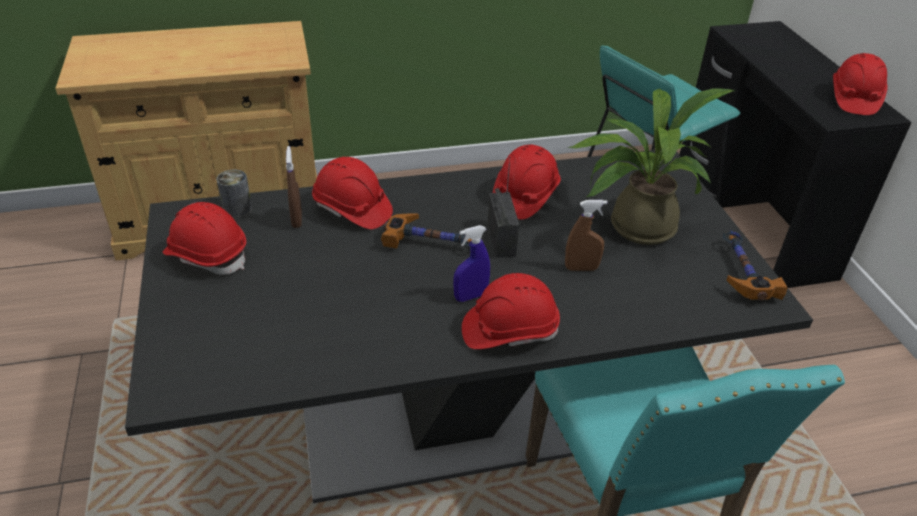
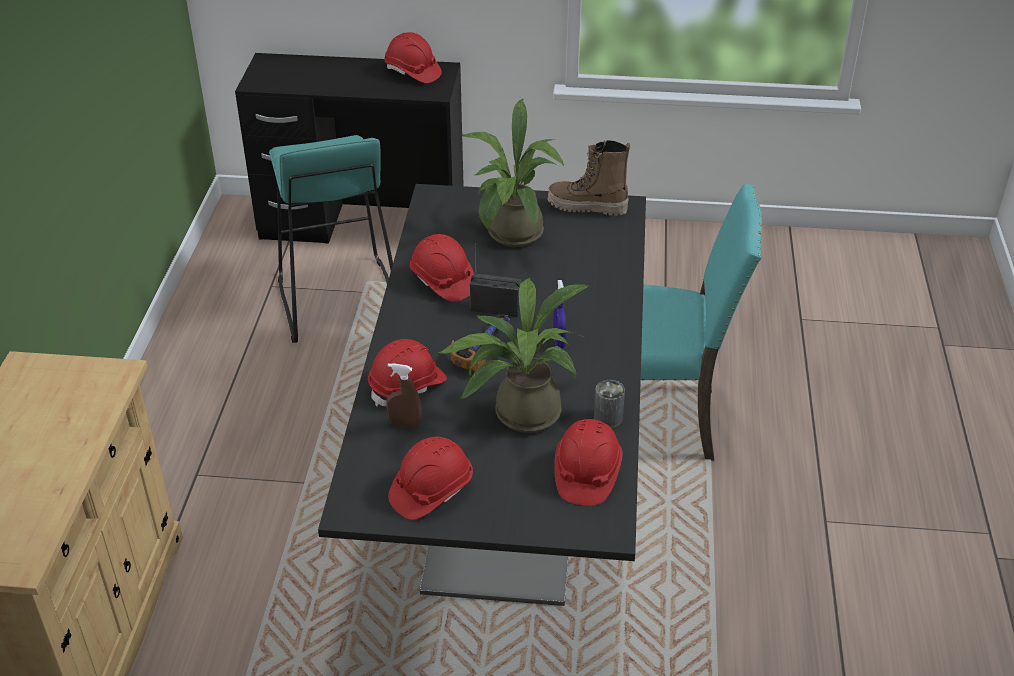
camera: 70 degrees left, 0 degrees up
can [217,169,252,218] -> can moved to [594,380,625,428]
red hard hat [462,273,560,349] -> red hard hat moved to [554,419,623,506]
brown spray bottle [565,200,608,271] -> none
hammer [723,230,787,301] -> boot [548,140,630,216]
none -> potted plant [438,278,590,433]

